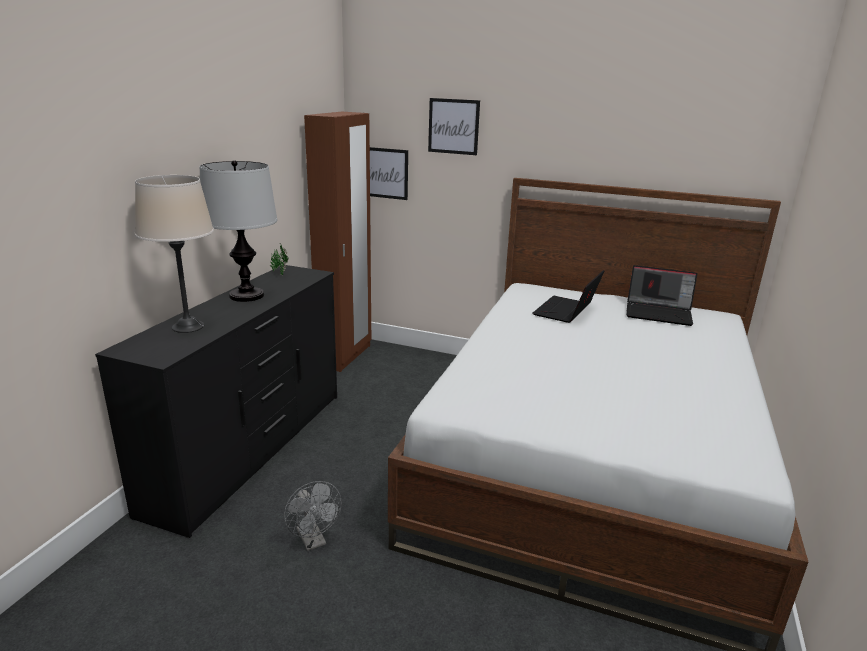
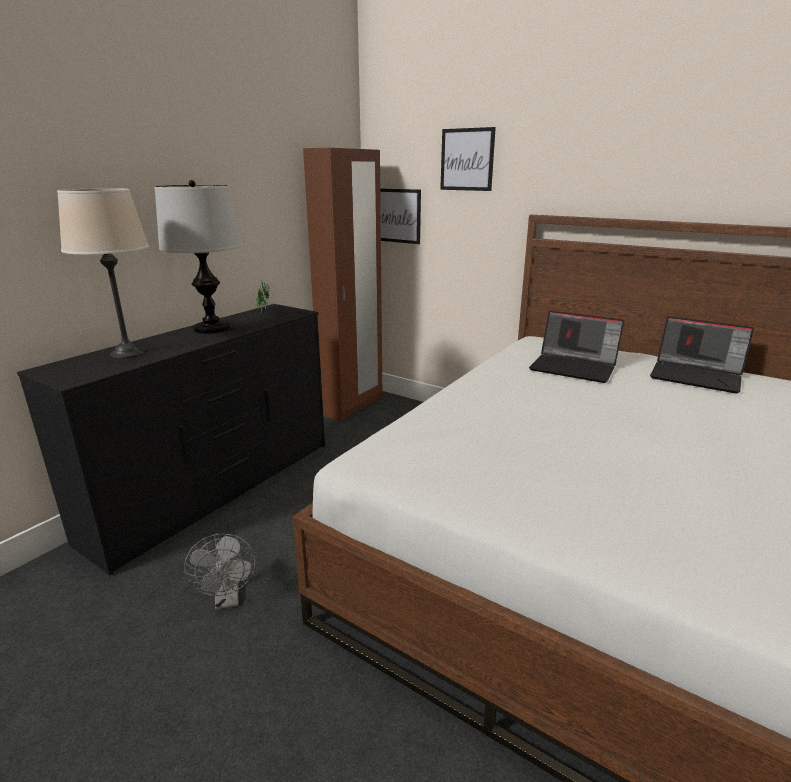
camera: 15 degrees right, 0 degrees up
laptop [533,270,604,323] -> laptop turned 105 degrees counterclockwise [529,311,624,383]

